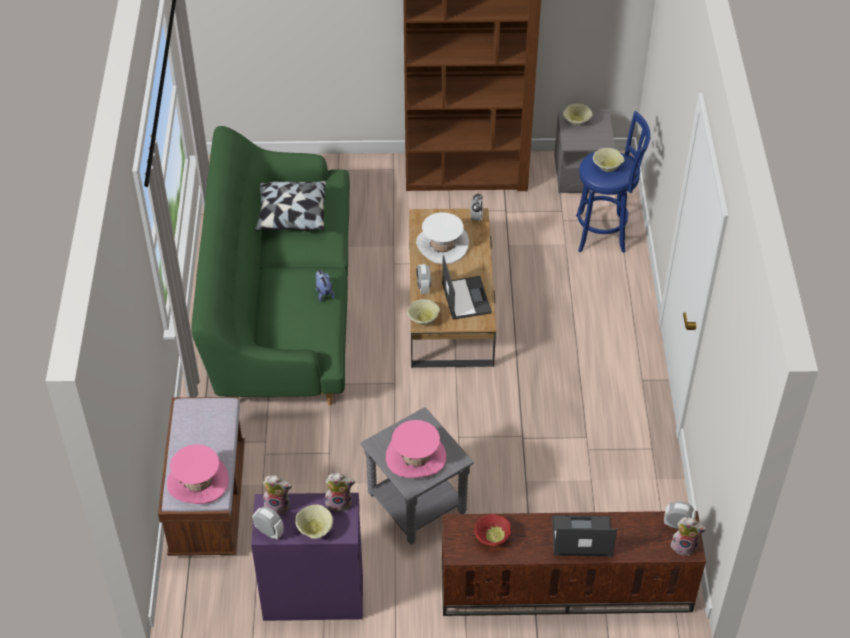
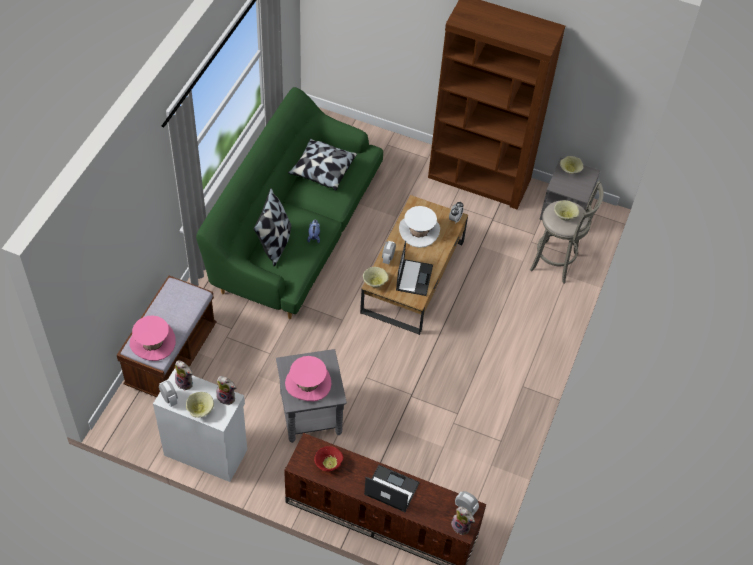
camera: 20 degrees right, 5 degrees up
purple cabinet [251,493,363,621] -> white cabinet [153,368,247,482]
blue stool [576,111,651,253] -> grey stool [530,181,604,284]
none -> pillow [254,188,291,266]

